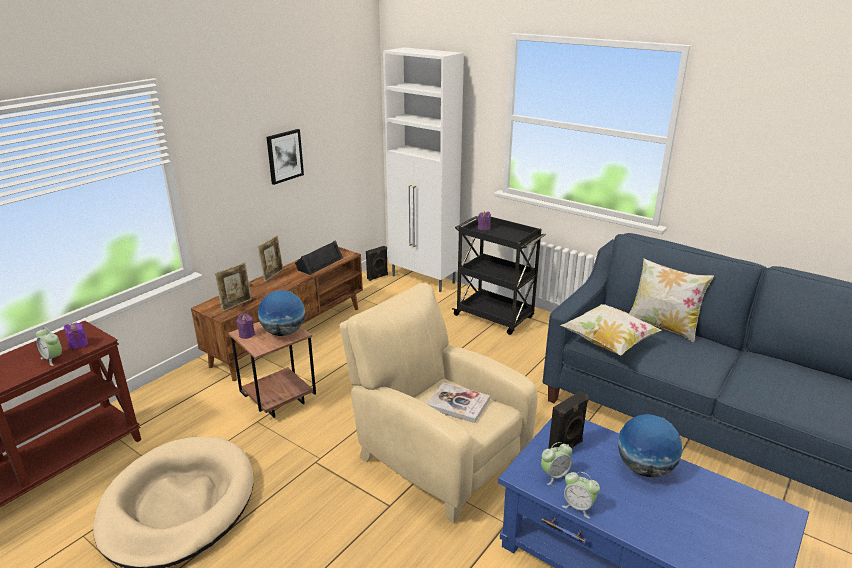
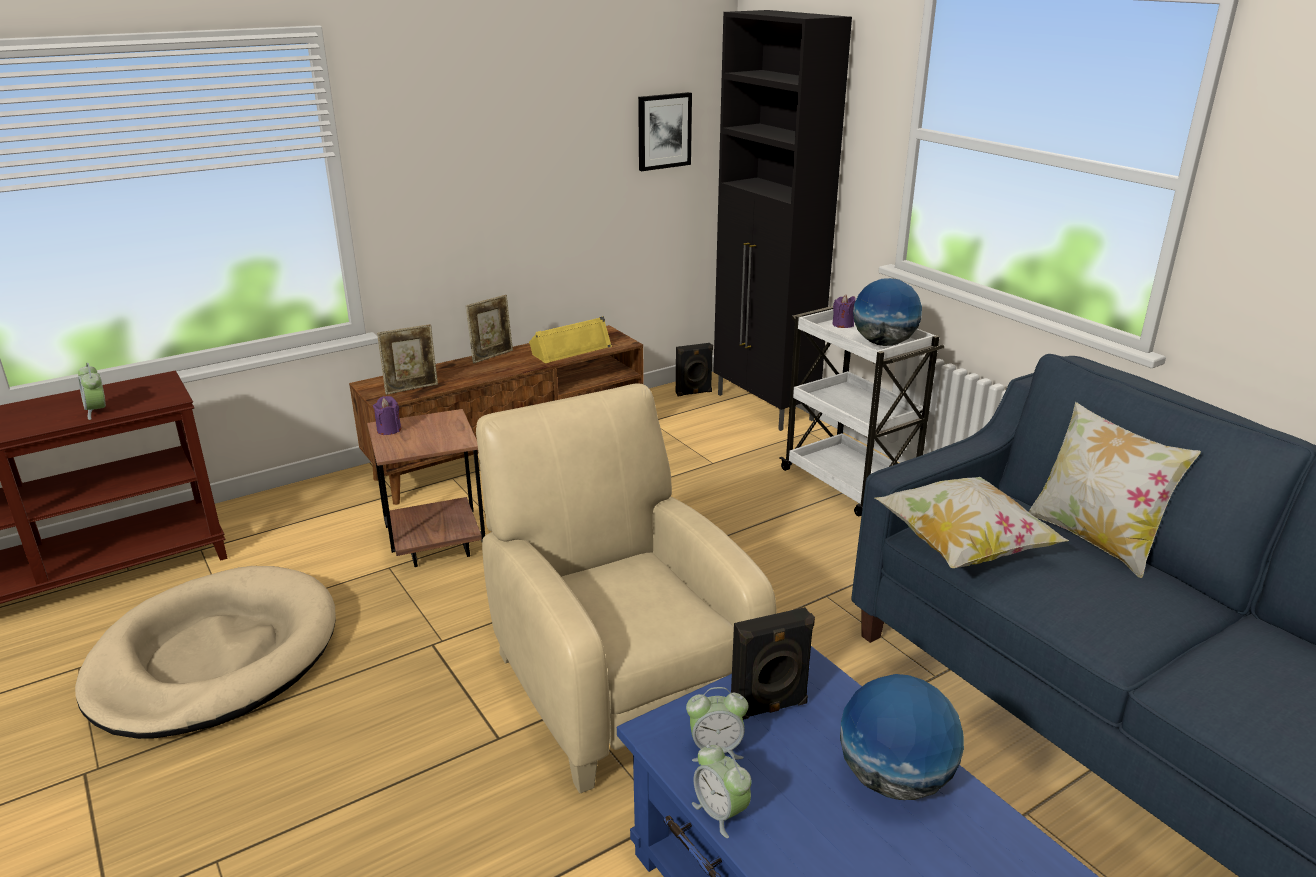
camera: 20 degrees right, 0 degrees up
purple candle [64,323,88,350] -> none
globe [258,290,305,336] -> globe moved to [853,278,922,346]
picture [267,129,304,185] -> picture moved to [638,92,692,171]
black speaker [295,240,343,275] -> yellow speaker [529,316,612,363]
white cabinet [383,47,464,292] -> black cabinet [714,10,852,431]
book [427,382,490,423] -> none
black cart [452,216,546,335] -> white cart [779,306,944,516]

